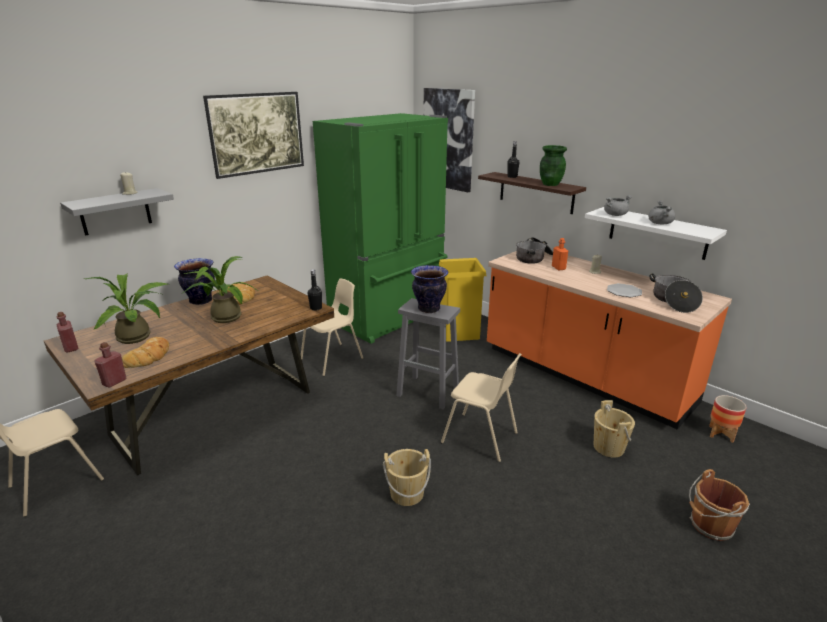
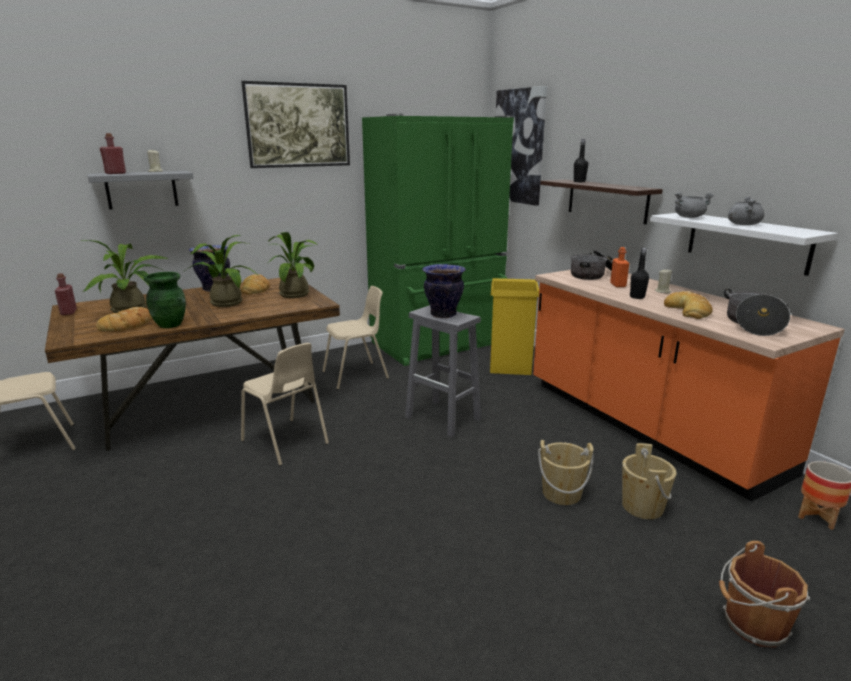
camera: 15 degrees right, 5 degrees down
red bottle [94,342,126,388] -> red bottle moved to [100,133,126,174]
black bottle [308,269,322,311] -> black bottle moved to [630,248,649,299]
beige bucket [383,449,431,506] -> beige bucket moved to [538,440,594,505]
beige chair [441,353,522,462] -> beige chair moved to [241,343,329,466]
green vase [540,145,567,186] -> green vase moved to [144,272,186,328]
plate [607,283,642,297] -> bread [664,291,713,319]
none -> potted plant [267,232,318,298]

